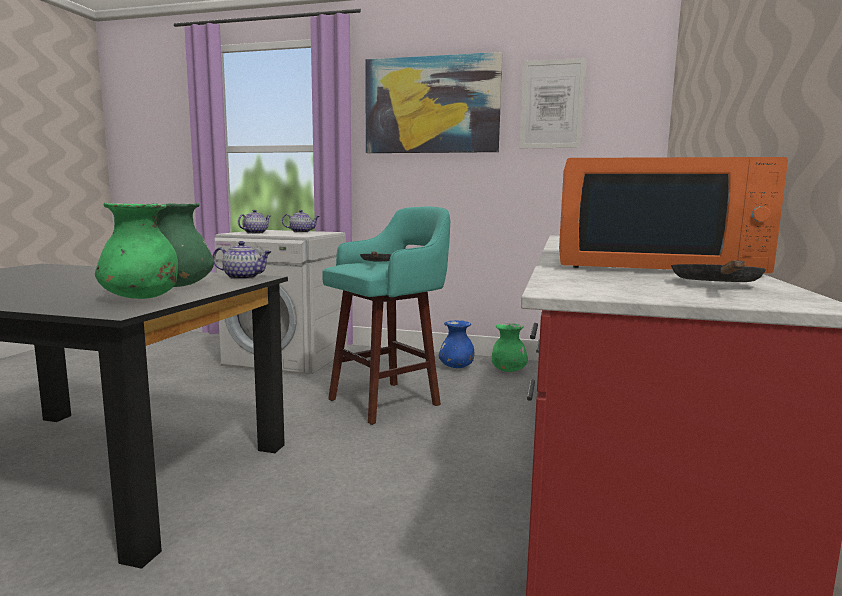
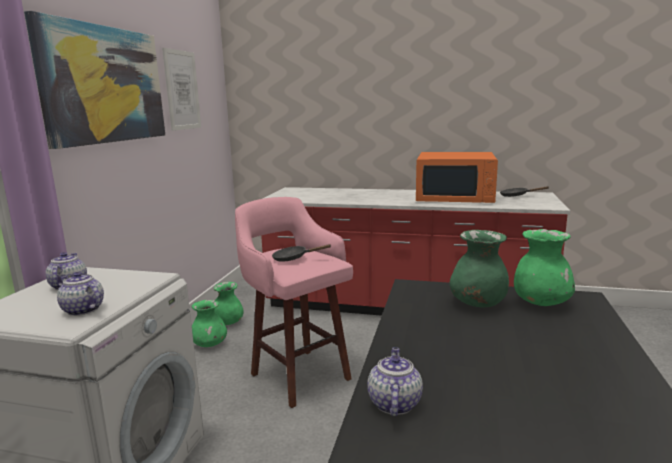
camera: 90 degrees left, 5 degrees up
teapot [213,241,271,279] -> teapot moved to [367,347,423,416]
turquoise stool [322,207,450,425] -> pink stool [235,197,353,408]
blue vase [438,320,475,368] -> green vase [192,300,227,347]
orange microwave [559,157,788,273] -> orange microwave turned 90 degrees clockwise [416,152,498,203]

